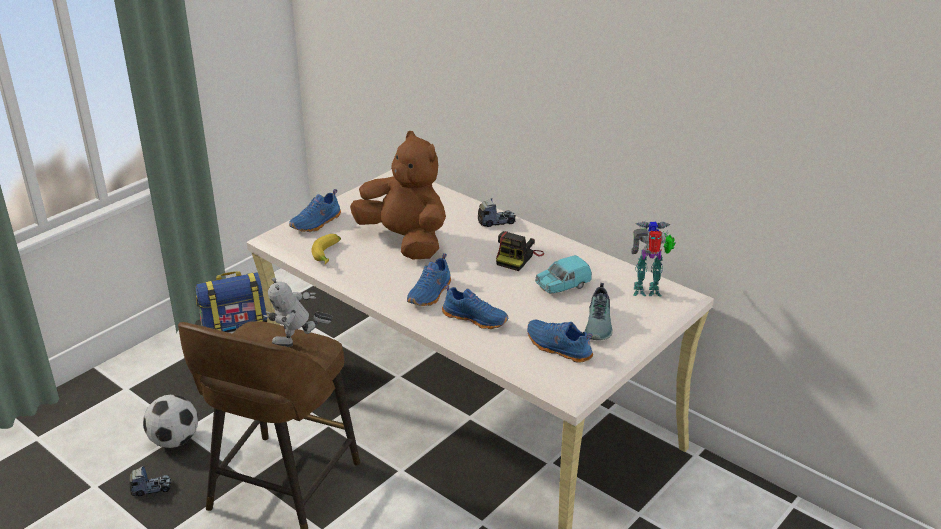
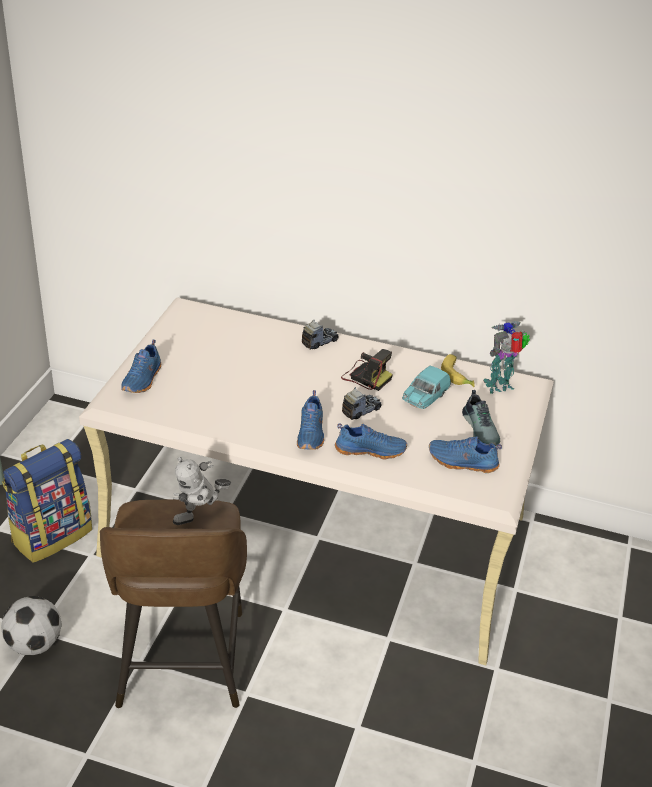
camera: 25 degrees left, 5 degrees up
toy truck [129,466,171,496] -> toy truck moved to [342,387,382,420]
banana [311,234,341,265] -> banana moved to [441,354,475,388]
brown plush toy [350,131,446,260] -> none
camera [496,231,544,271] -> camera turned 60 degrees counterclockwise [341,349,393,391]

